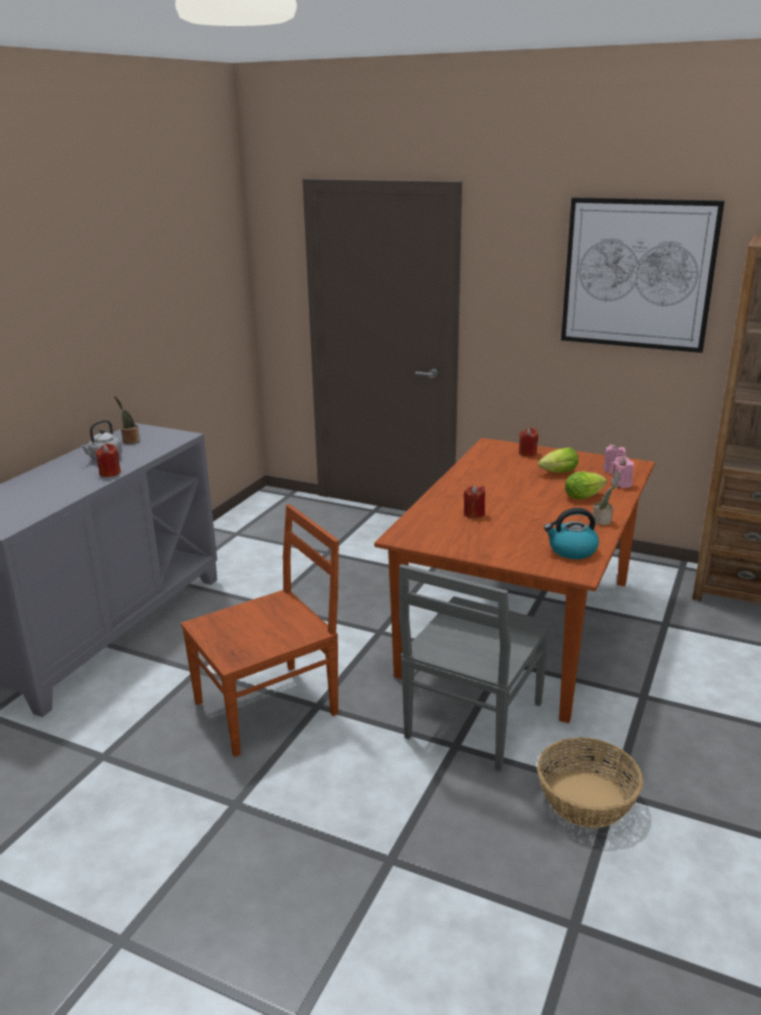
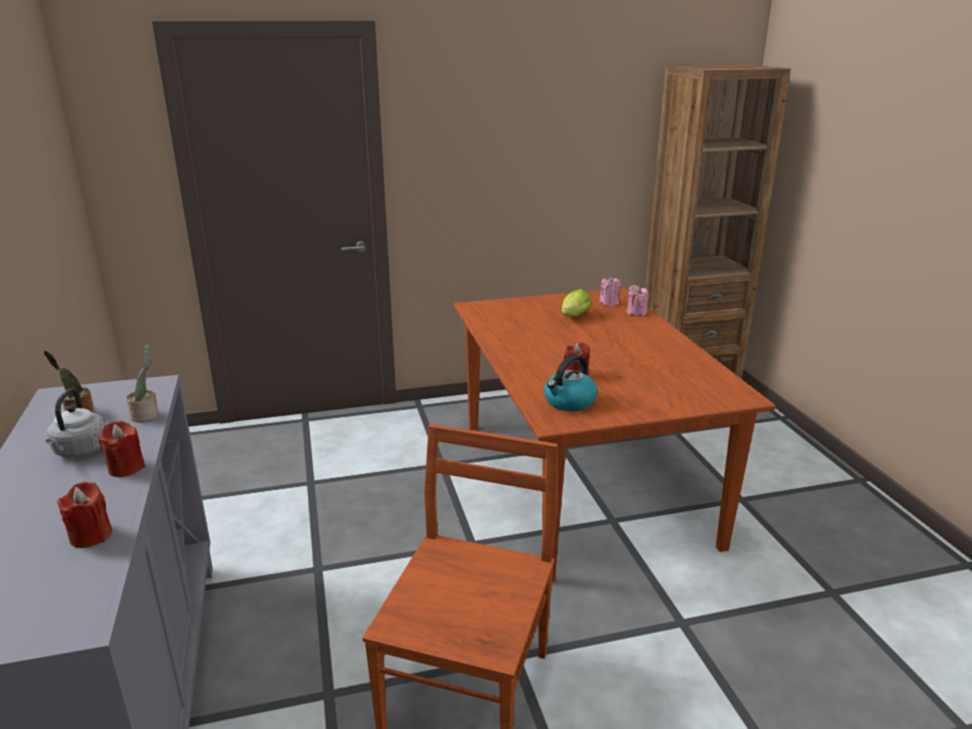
camera: 40 degrees left, 0 degrees up
grey chair [399,564,552,771] -> none
red candle [519,428,538,457] -> red candle moved to [57,482,112,548]
basket [537,737,643,828] -> none
kettle [544,508,599,559] -> kettle moved to [544,354,597,411]
picture [561,197,725,353] -> none
lettuce [565,471,607,499] -> none
potted plant [593,471,620,525] -> potted plant moved to [126,344,159,423]

